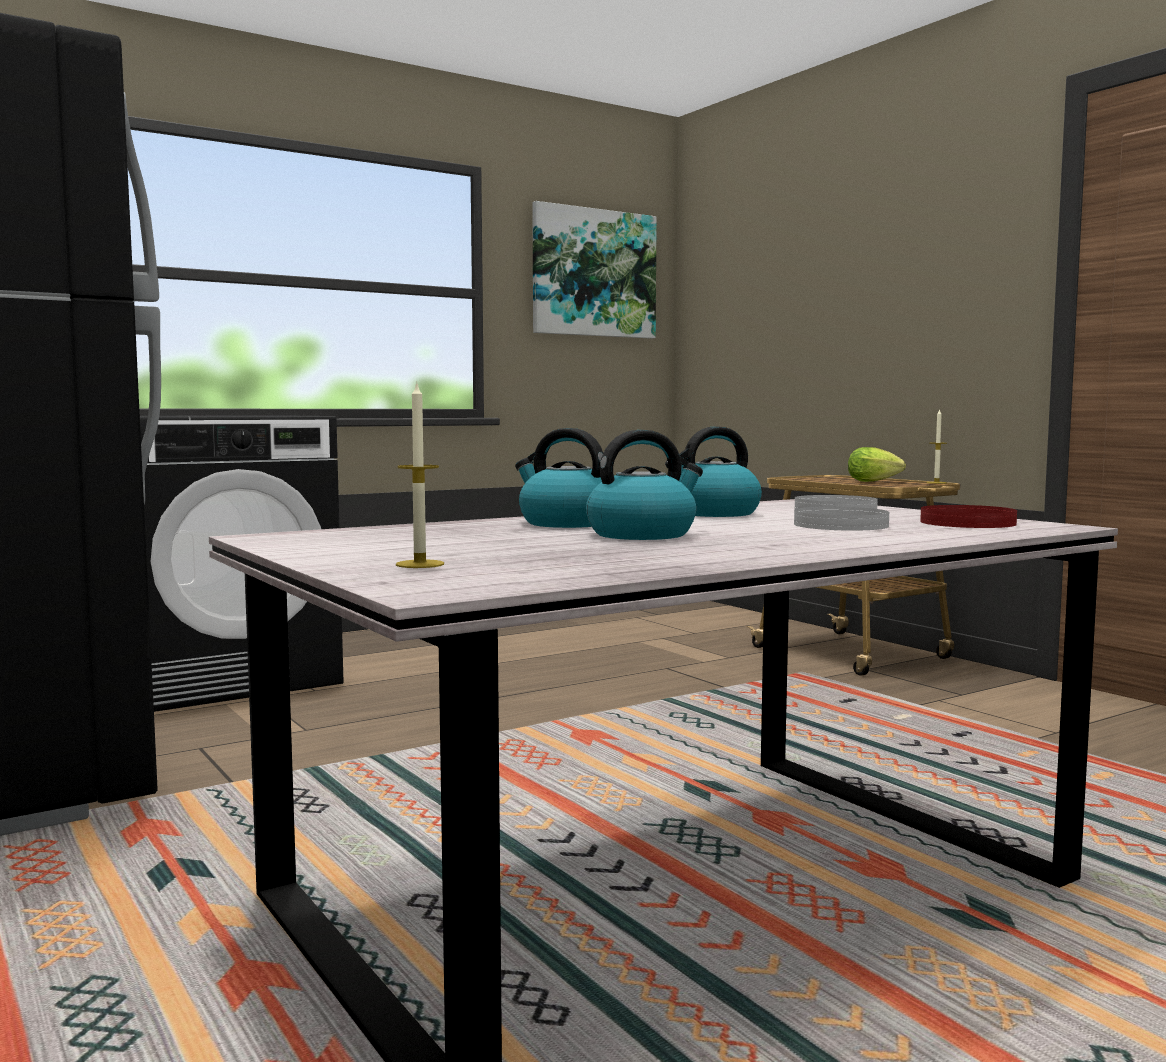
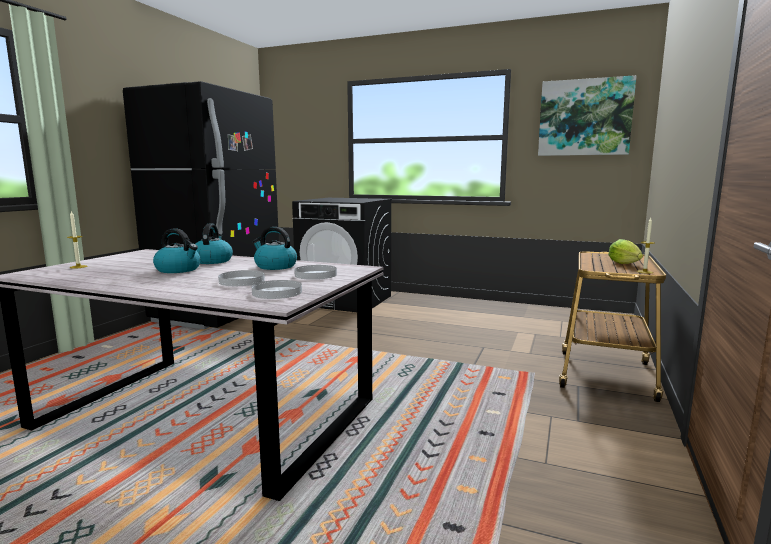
camera: 55 degrees right, 5 degrees up
red plate [920,505,1017,528] -> white plate [252,280,302,299]

